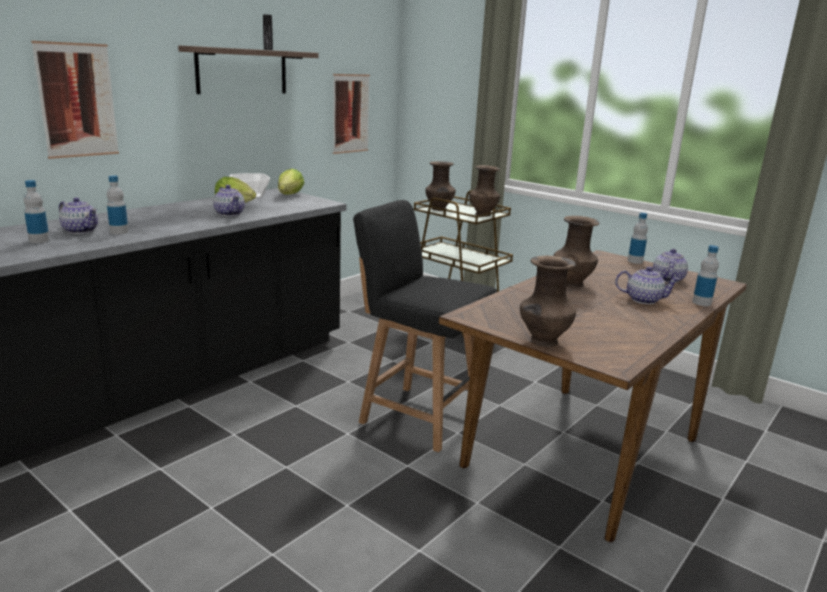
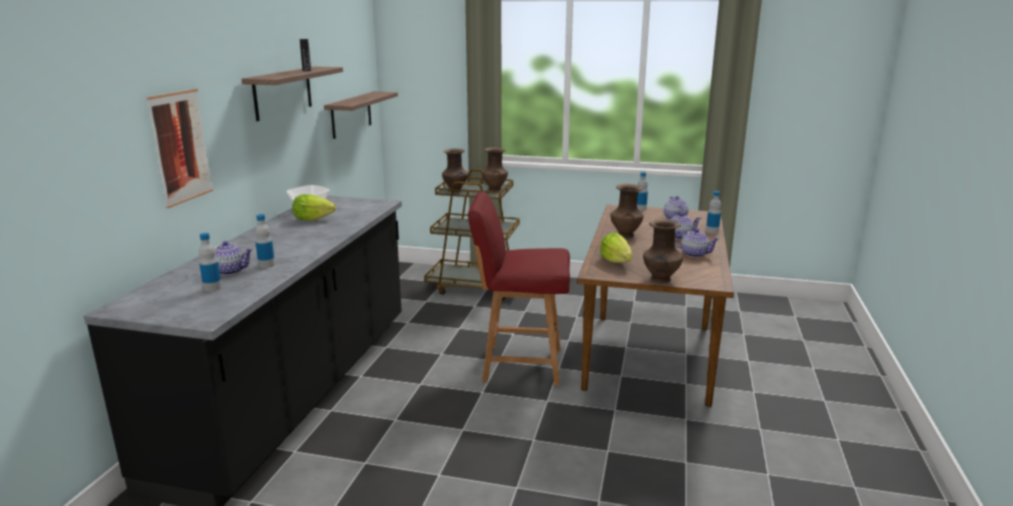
camera: 25 degrees left, 0 degrees up
teapot [213,185,245,216] -> teapot moved to [675,229,720,258]
lettuce [278,169,304,195] -> lettuce moved to [600,233,632,263]
picture [333,74,370,154] -> shelf [324,92,398,139]
black chair [353,200,497,452] -> red chair [468,192,570,386]

